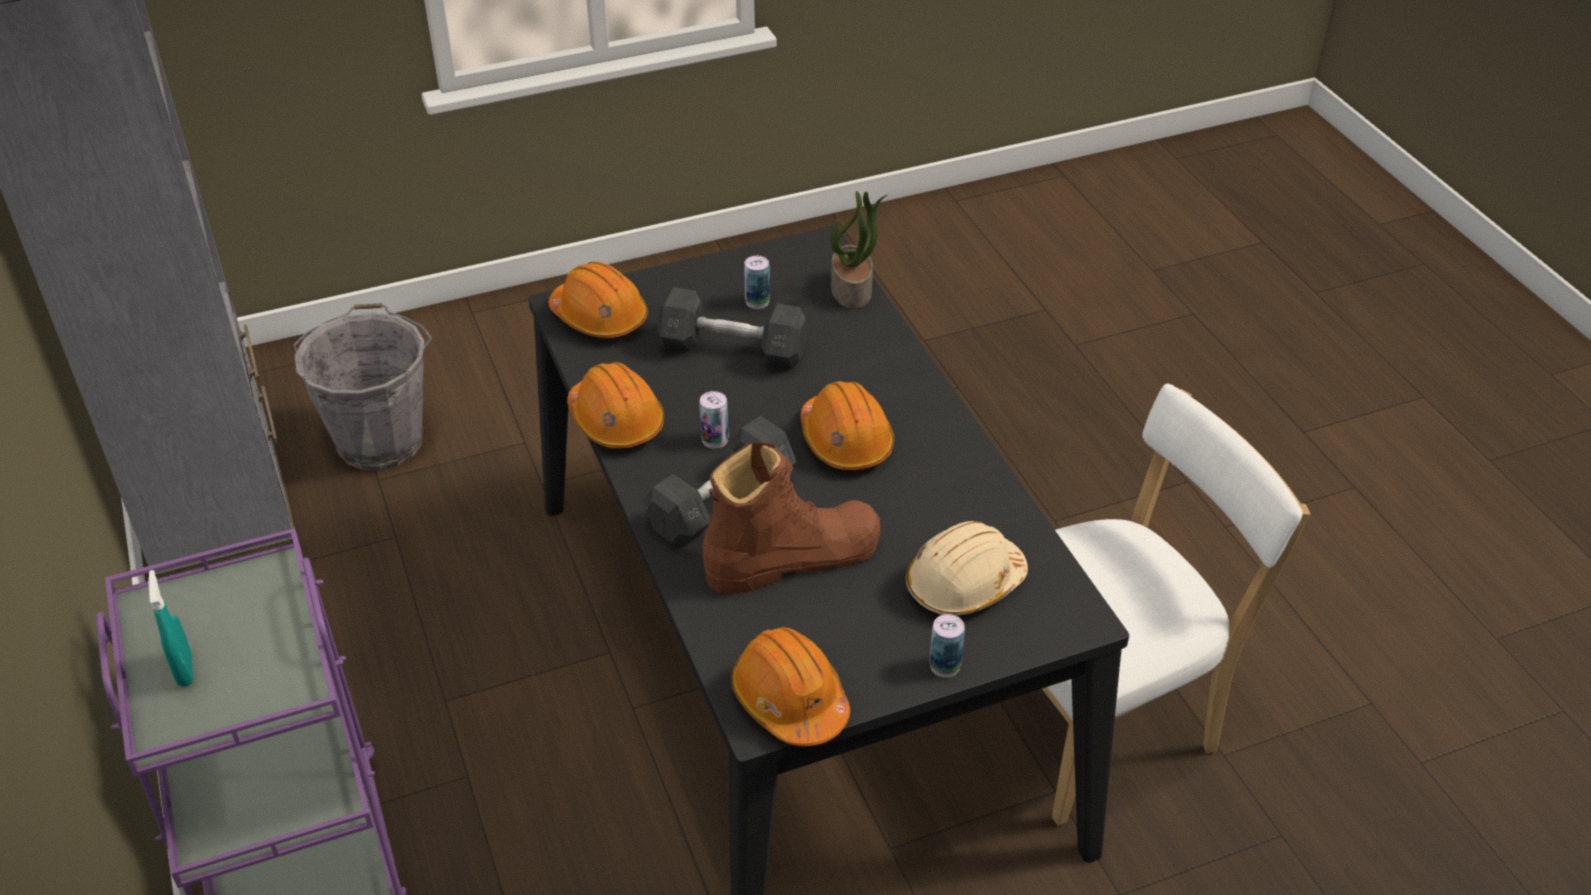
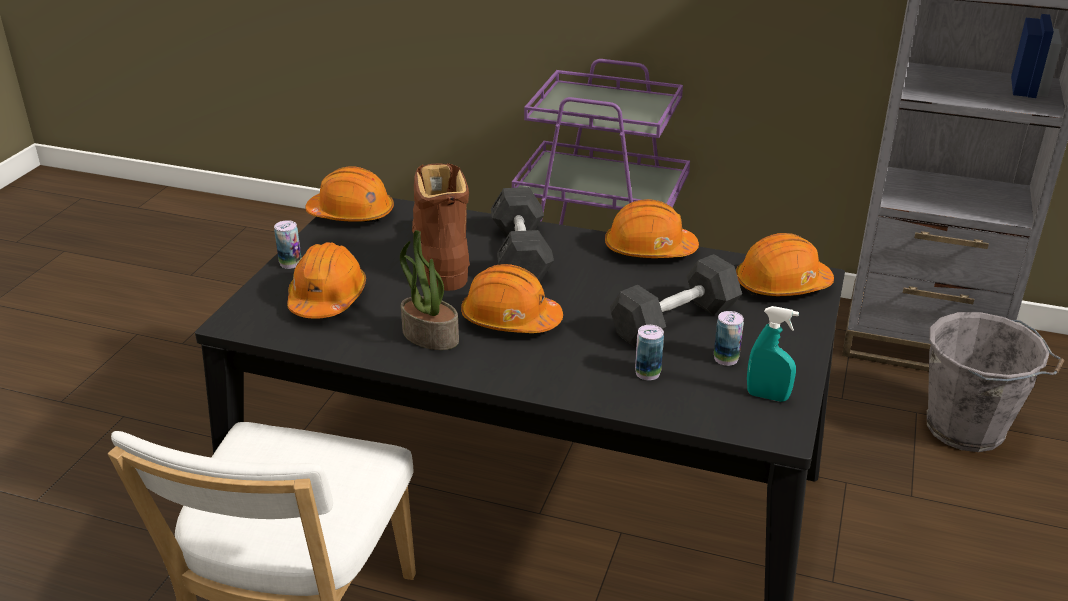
camera: 130 degrees right, 10 degrees down
turquoise spray bottle [148,570,193,686] -> turquoise spray bottle moved to [747,306,799,402]
can [699,391,729,449] -> can moved to [635,325,664,380]
brown boot [703,442,881,595] -> brown boot turned 150 degrees clockwise [412,163,470,291]
potted plant [830,191,887,309] -> potted plant moved to [400,230,459,350]
beige hard hat [906,521,1028,615] -> orange hard hat [287,242,366,319]

